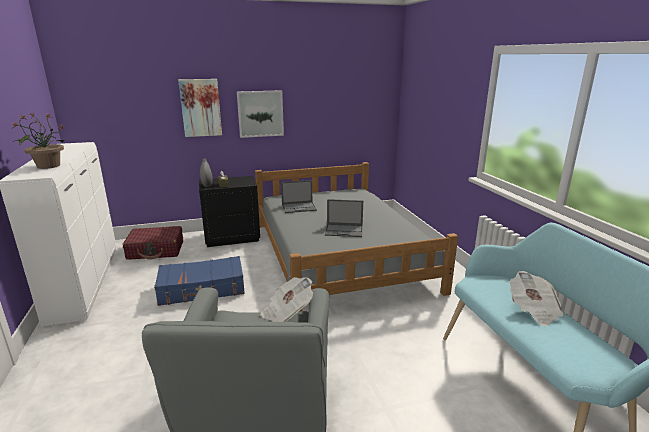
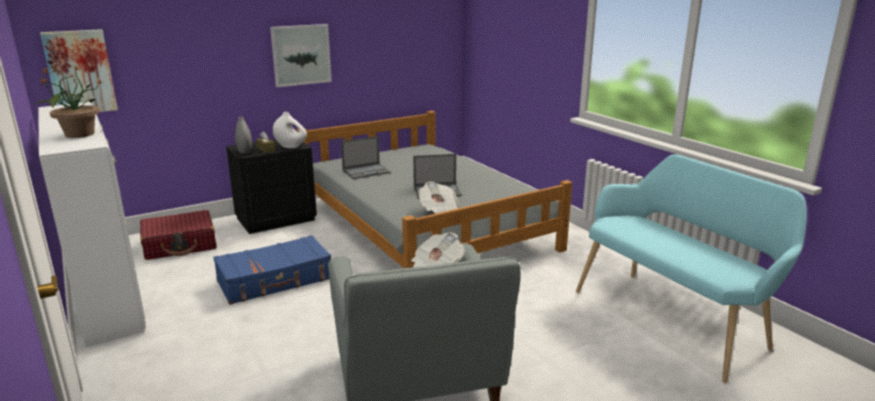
camera: 15 degrees left, 0 degrees up
picture [178,79,222,137] -> picture moved to [40,29,118,112]
newspaper [509,271,564,327] -> newspaper moved to [418,182,459,214]
none -> white vase [273,112,307,148]

